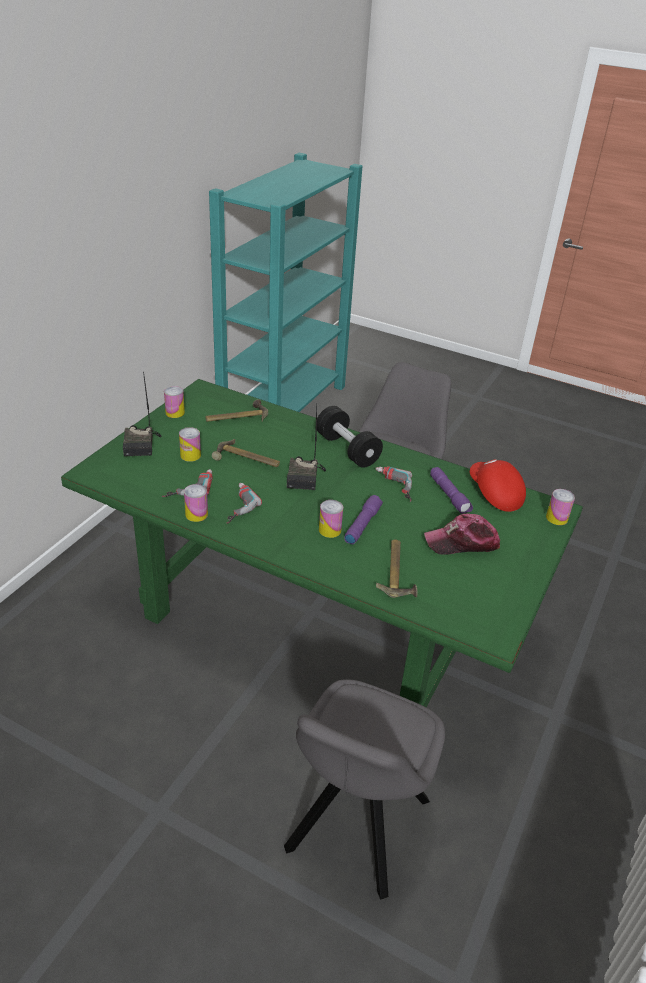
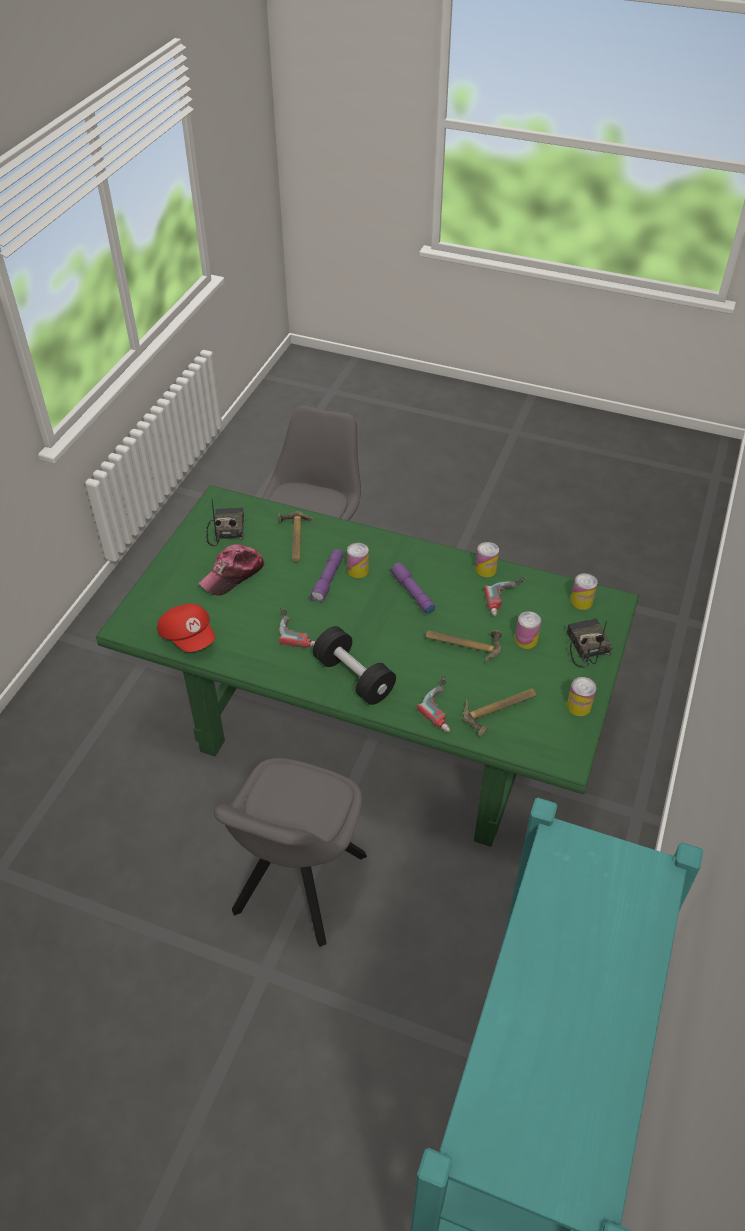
camera: 175 degrees right, 10 degrees up
power drill [227,483,262,524] -> power drill moved to [417,675,450,732]
radio [287,405,326,490] -> radio moved to [206,501,244,546]
cap [424,514,500,555] -> cap turned 150 degrees clockwise [198,544,265,596]
purple flashlight [430,467,473,514] -> purple flashlight moved to [390,562,435,614]
can [546,489,575,525] -> can moved to [571,573,597,610]

